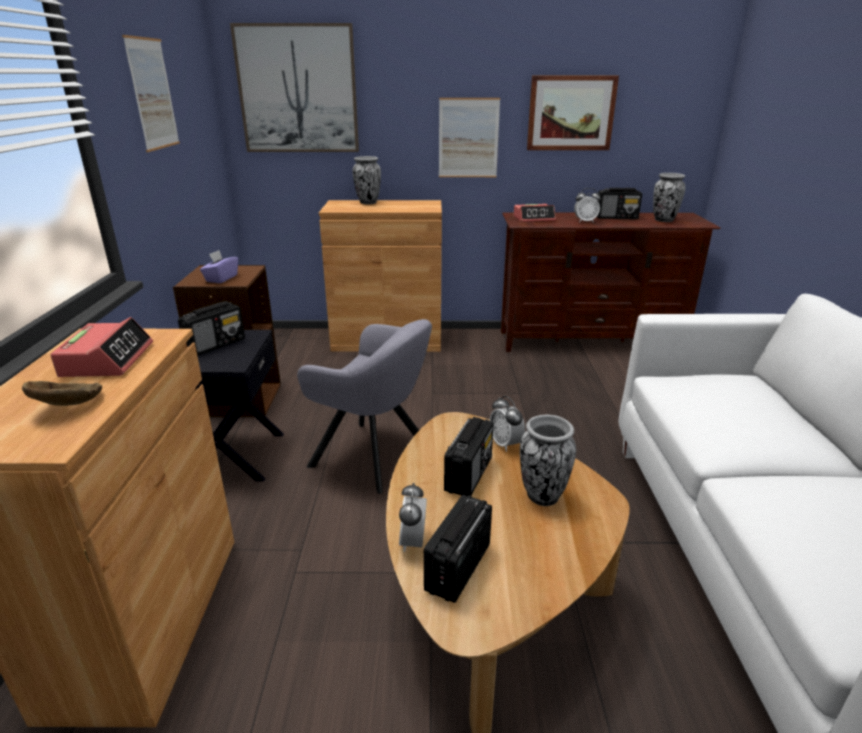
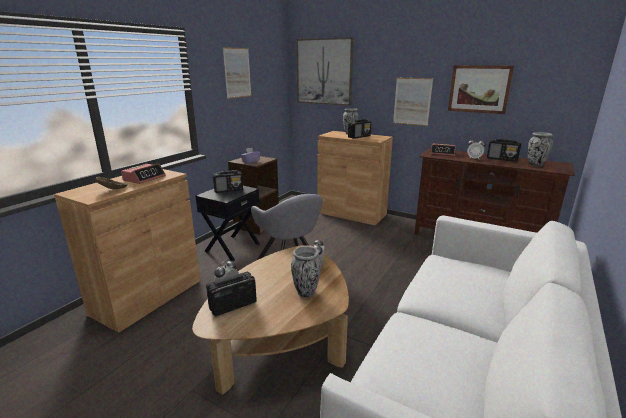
camera: 30 degrees right, 5 degrees down
radio [444,417,494,496] -> radio moved to [348,119,371,139]

